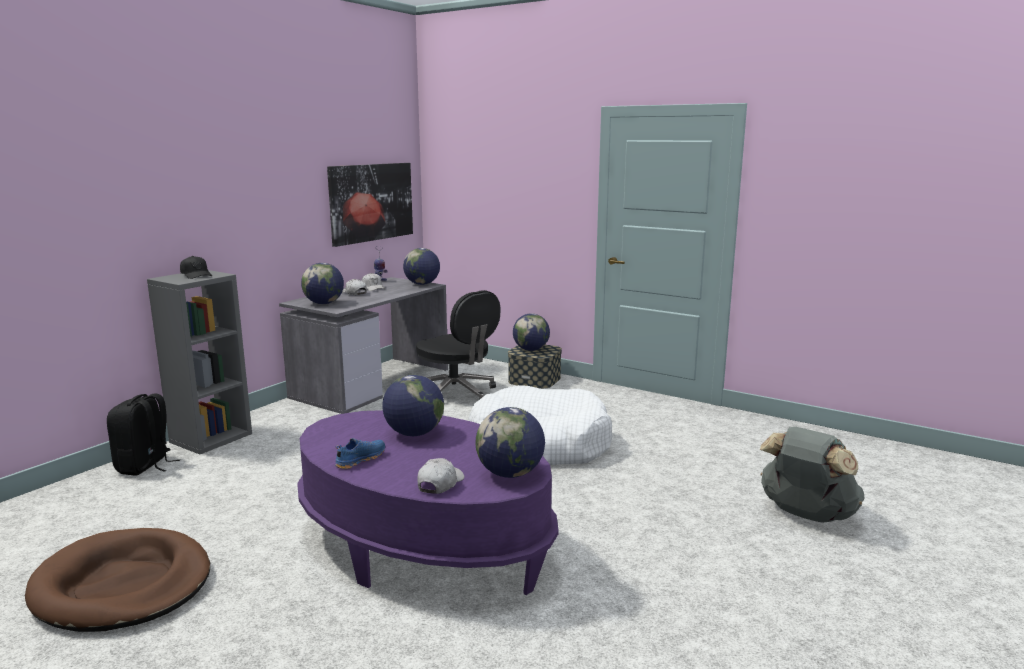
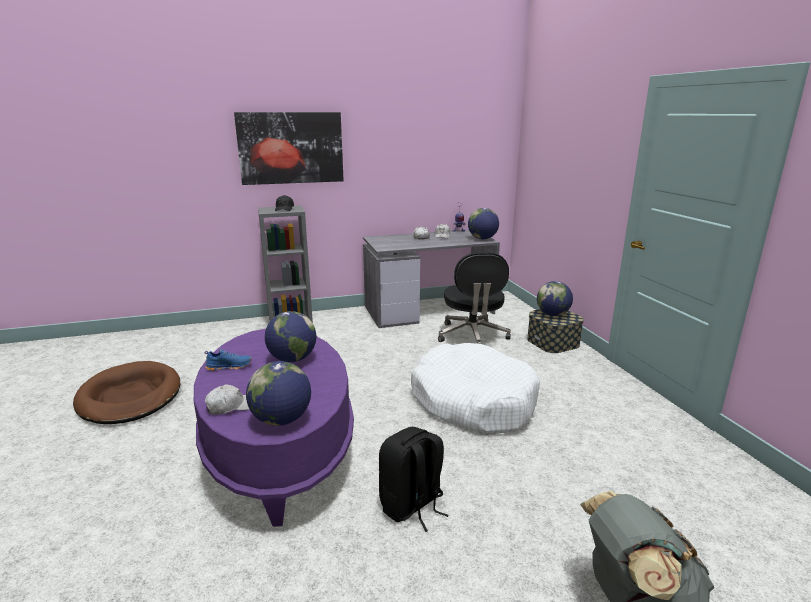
camera: 40 degrees right, 5 degrees up
black backpack [107,393,180,476] -> black backpack moved to [379,427,449,532]
globe [301,263,344,304] -> none
picture [327,163,413,247] -> picture moved to [234,112,344,185]

